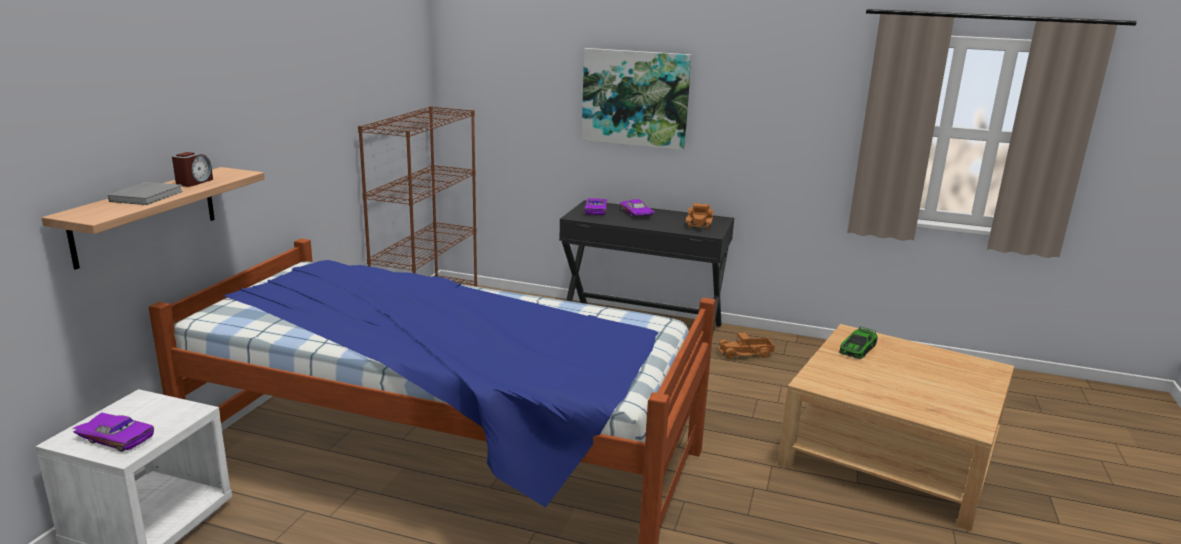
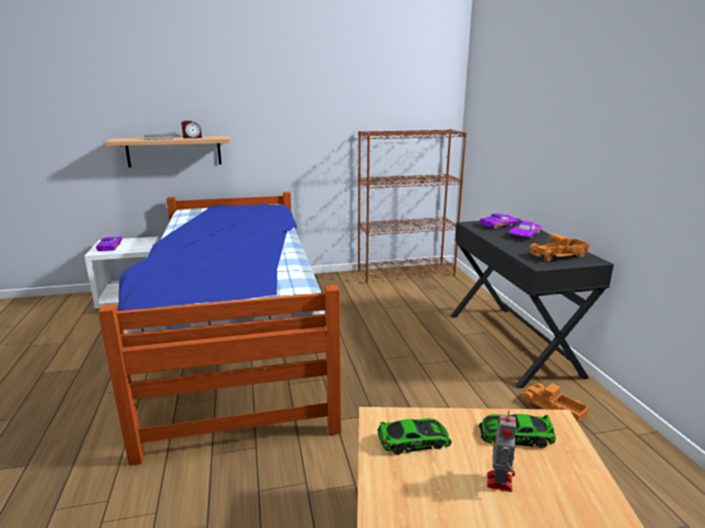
camera: 60 degrees right, 0 degrees up
picture [581,48,692,150] -> none
none -> toy car [378,418,452,455]
none -> toy robot [487,411,516,492]

